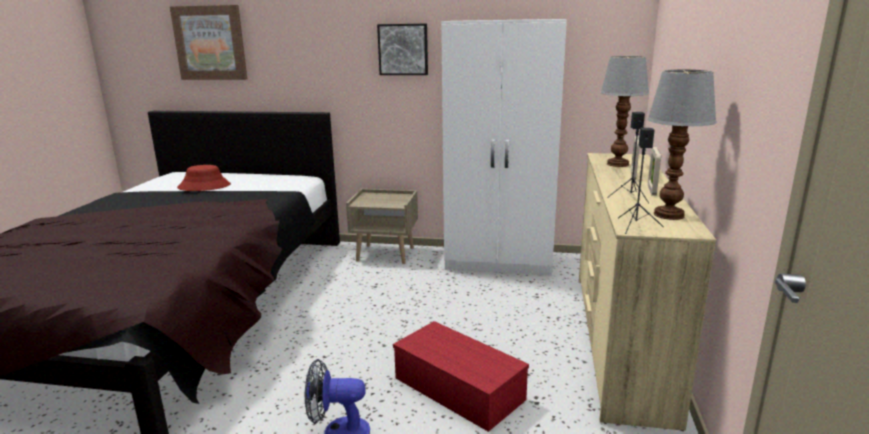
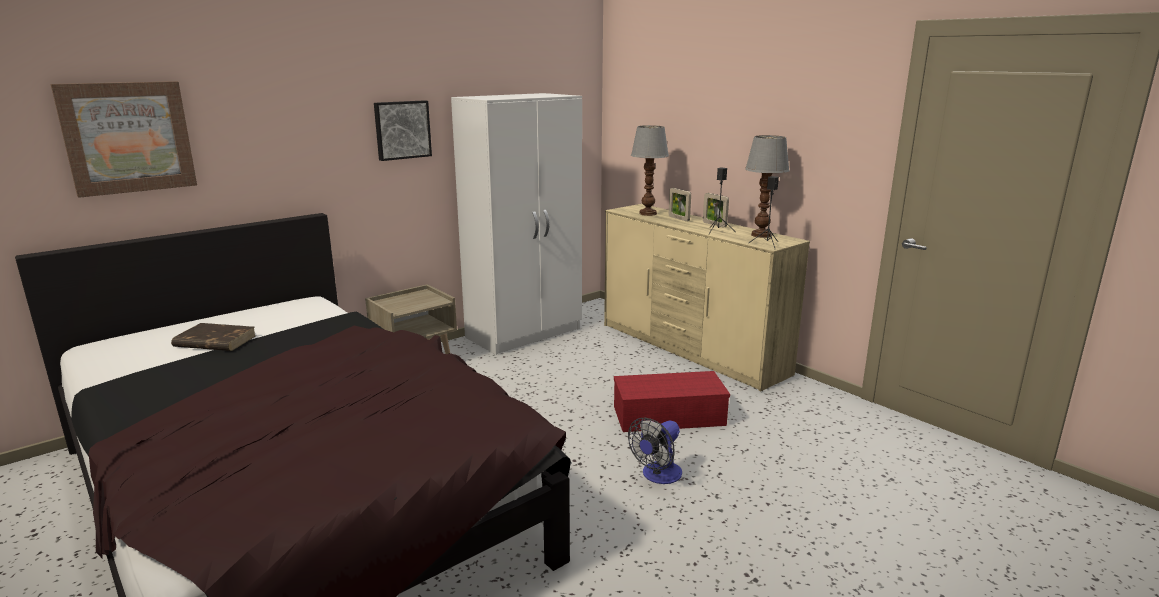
camera: 50 degrees left, 0 degrees up
red hat [177,165,231,191] -> brown book [171,323,257,351]

